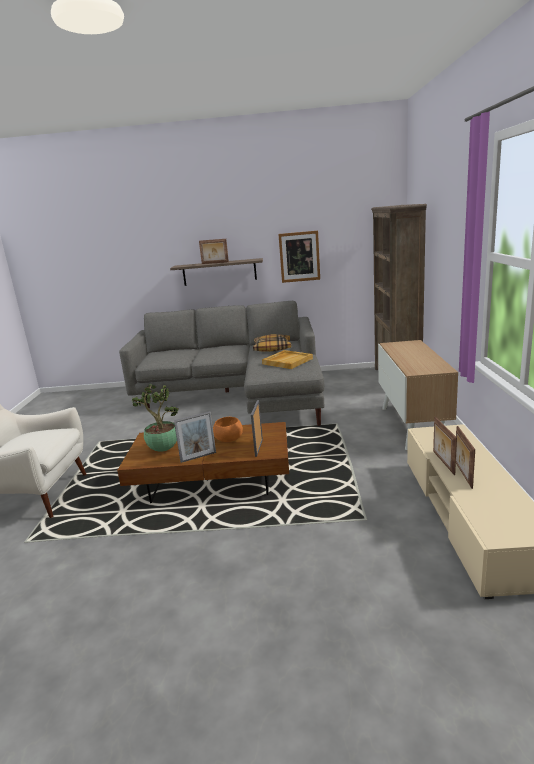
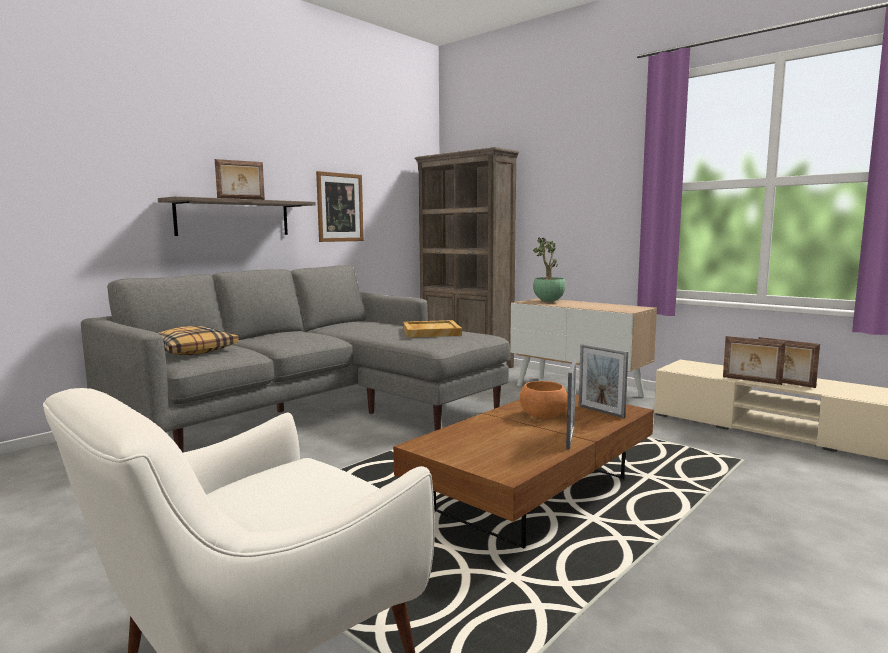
camera: 50 degrees left, 10 degrees down
potted plant [132,384,179,452] -> potted plant moved to [533,238,566,302]
pillow [253,334,291,352] -> pillow moved to [158,326,238,355]

